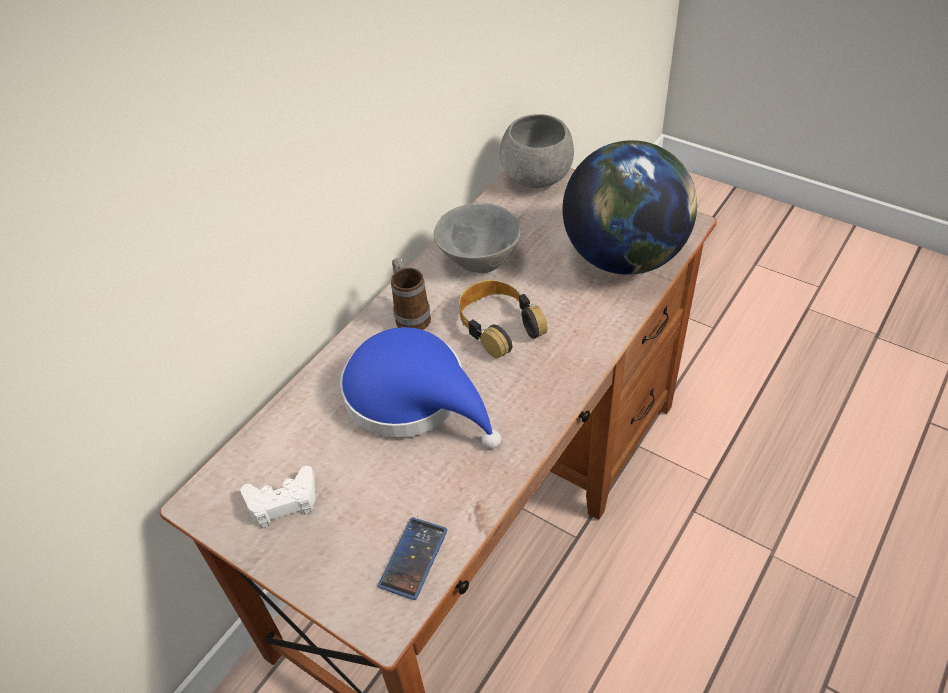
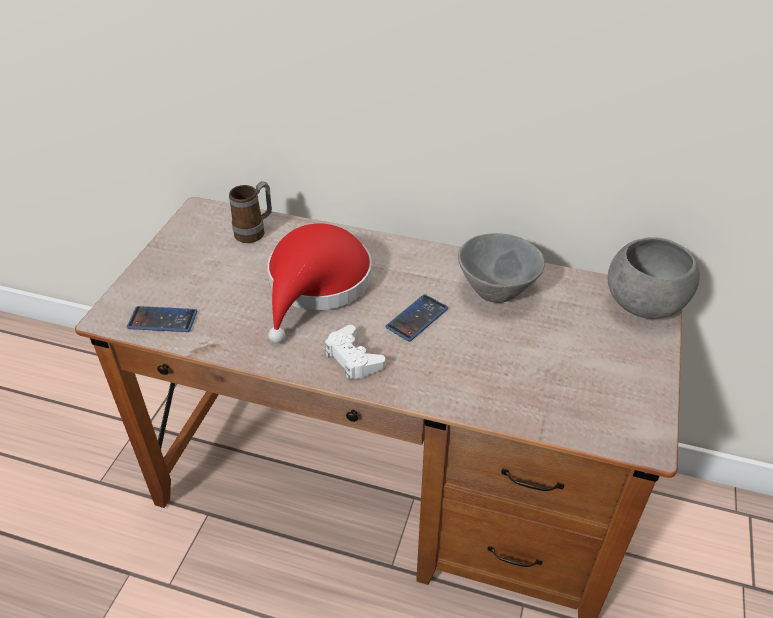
camera: 70 degrees right, 5 degrees down
white game controller [240,466,315,528] -> white game controller moved to [325,325,385,380]
blue hat [340,327,501,449] -> red hat [267,223,372,344]
mug [391,258,431,330] -> mug moved to [229,181,272,243]
headphones [459,280,547,358] -> phone [385,294,448,342]
globe [562,140,697,275] -> none

